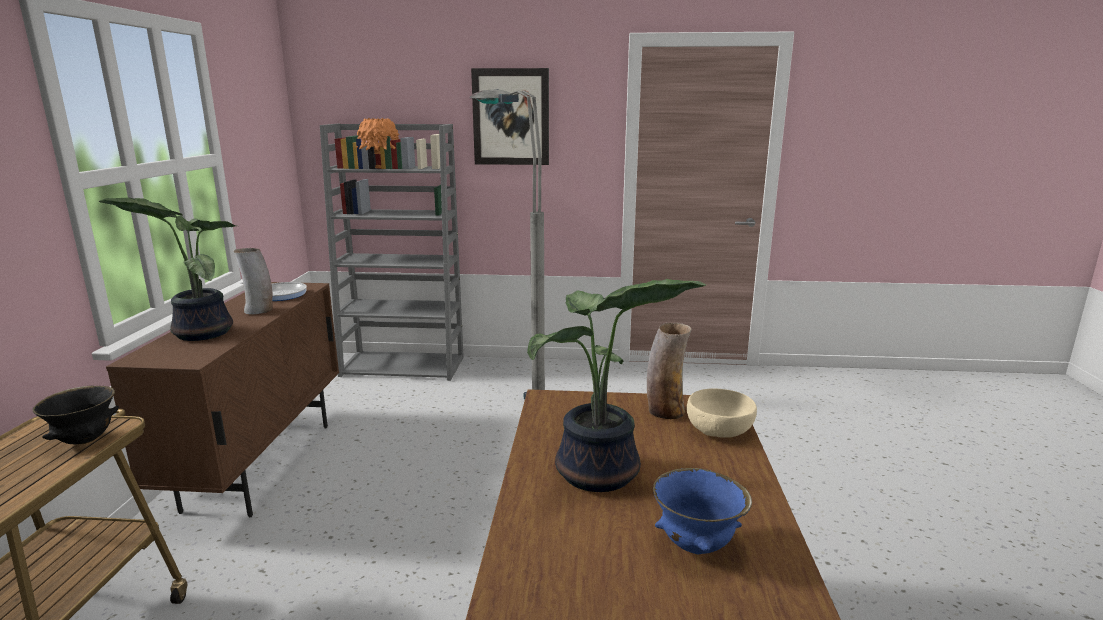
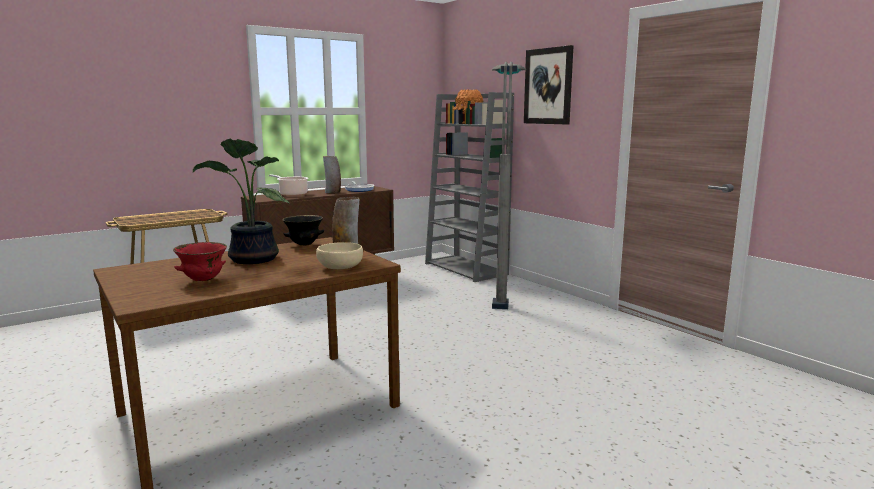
camera: 50 degrees right, 5 degrees down
black bowl [33,386,119,444] -> black bowl moved to [283,215,325,246]
potted plant [98,198,235,341] -> cooking pot [269,175,308,196]
blue bowl [653,468,752,554] -> red bowl [173,242,227,281]

